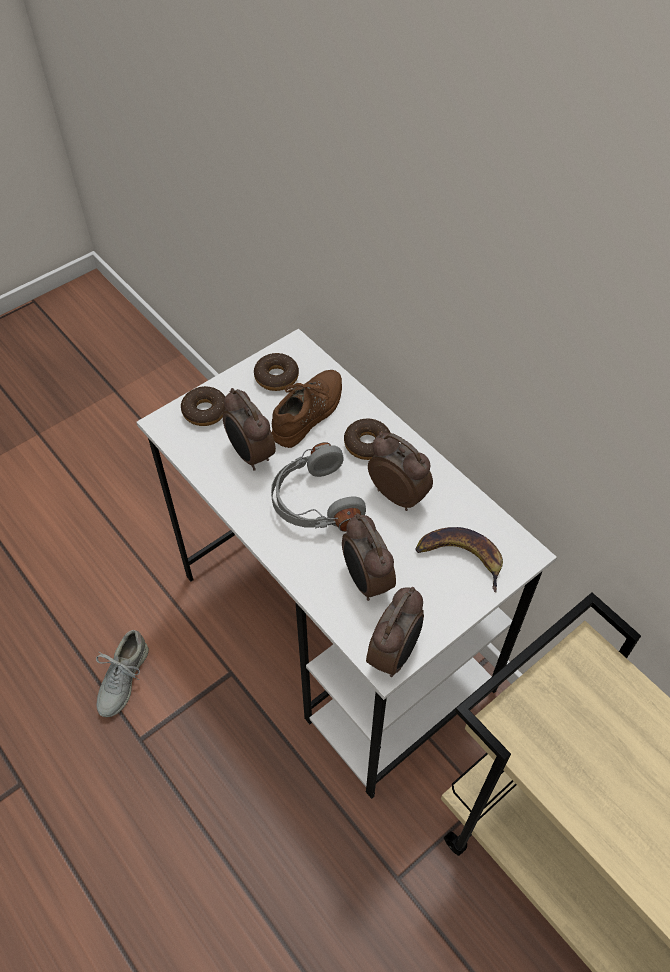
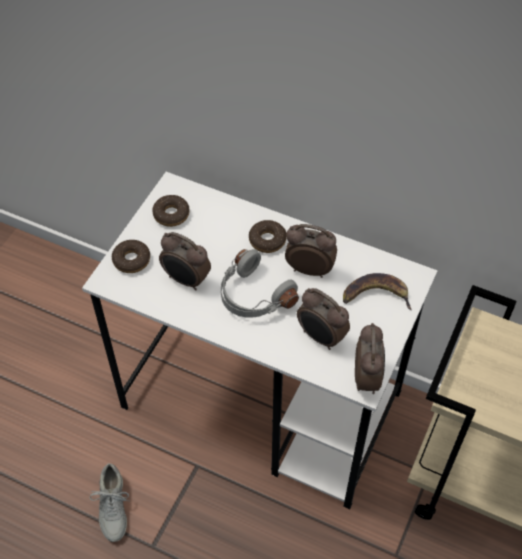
camera: 25 degrees left, 0 degrees up
brown shoe [272,370,342,448] -> none

